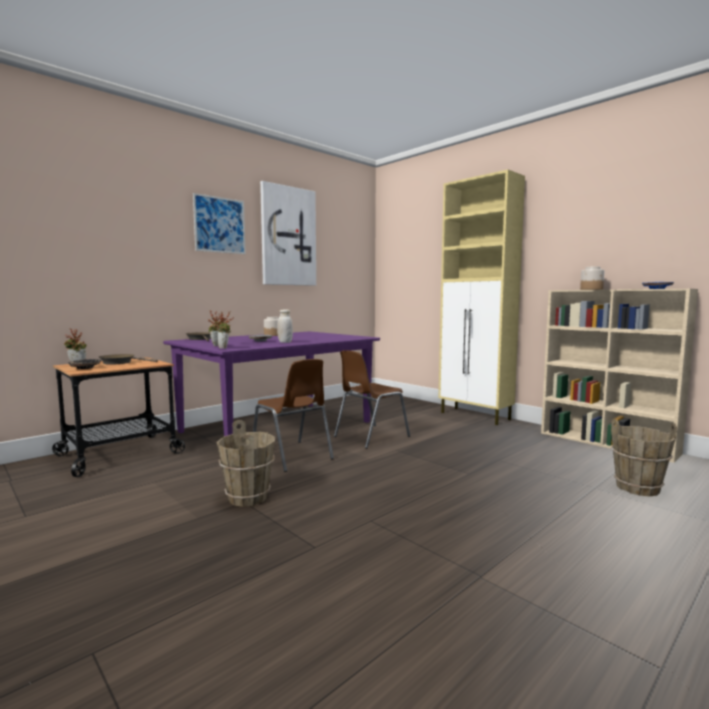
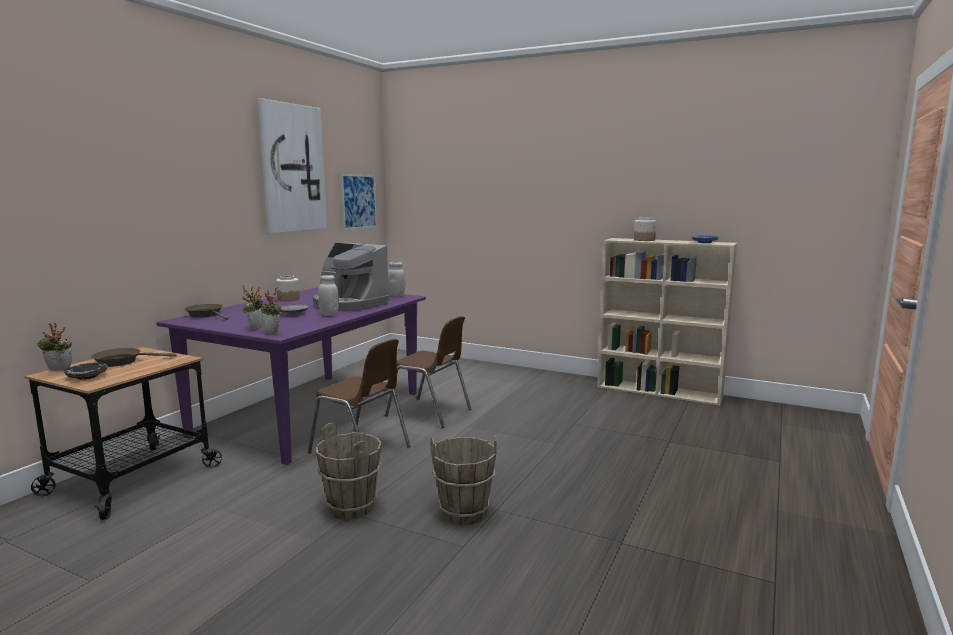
camera: 20 degrees left, 5 degrees up
picture [193,193,246,254] -> picture moved to [341,174,377,230]
brown chair [334,350,410,449] -> brown chair turned 90 degrees counterclockwise [385,316,472,428]
beige cabinet [439,170,525,425] -> none
brown bucket [611,419,677,496] -> brown bucket moved to [430,434,496,525]
none -> coffee machine [313,243,390,311]
none -> white jar [388,262,405,297]

